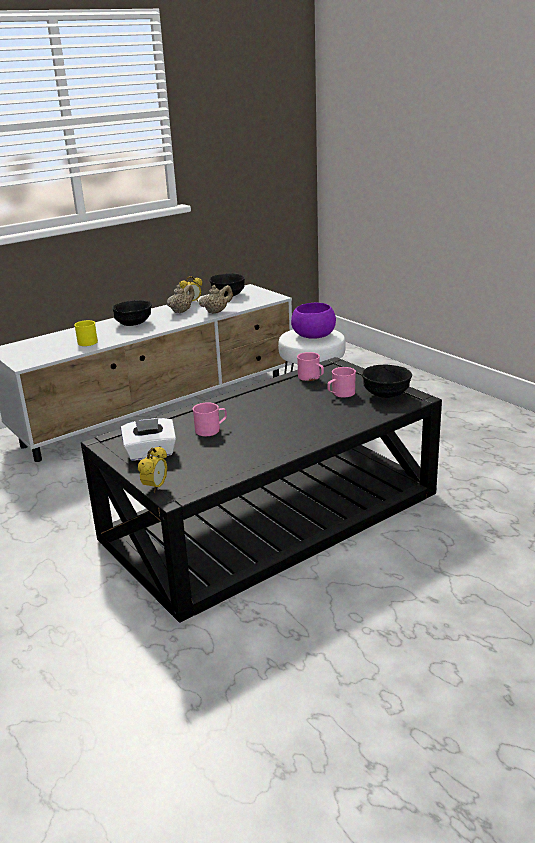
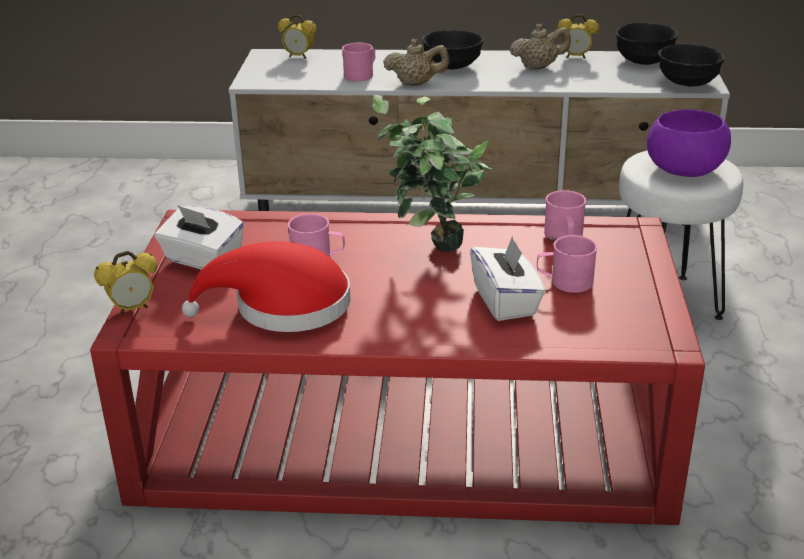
camera: 40 degrees right, 5 degrees up
yellow mug [74,320,98,346] -> pink mug [342,43,375,82]
black coffee table [81,357,442,623] -> red coffee table [90,210,705,525]
beige teapot [199,285,233,314] -> beige teapot moved to [383,39,450,86]
black bowl [362,364,412,398] -> black bowl moved to [658,44,725,87]
none -> red hat [182,241,350,332]
none -> alarm clock [278,15,317,59]
none -> potted plant [372,95,493,252]
none -> white tissue box [470,236,546,321]

